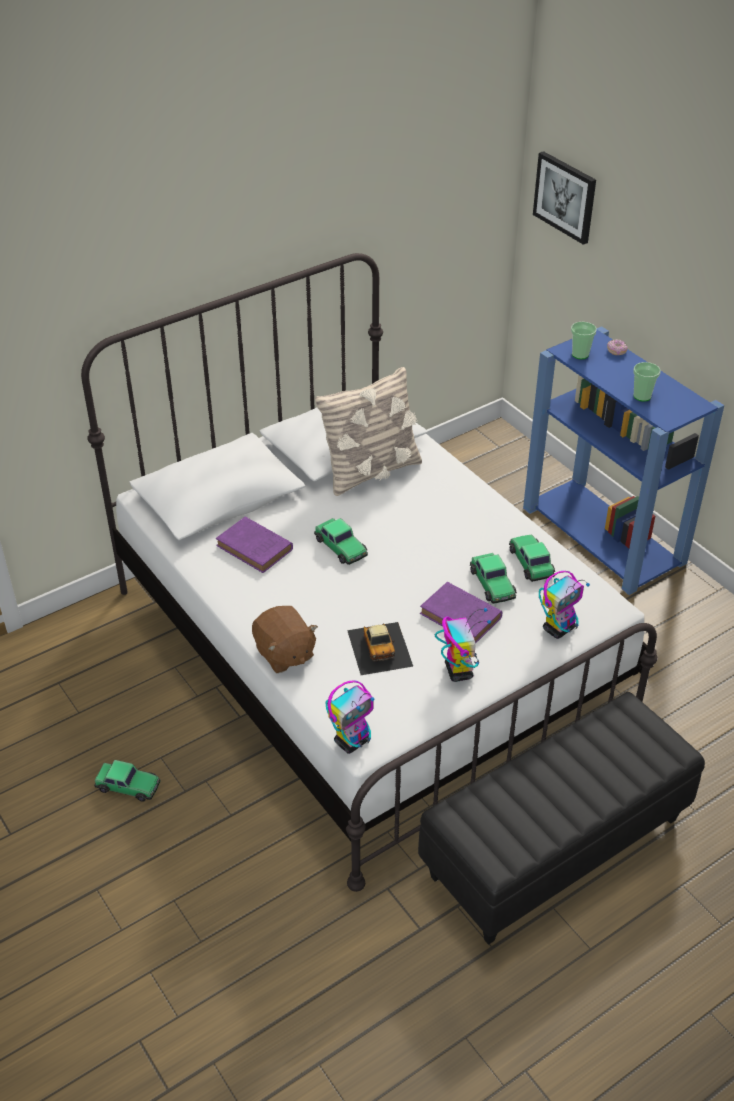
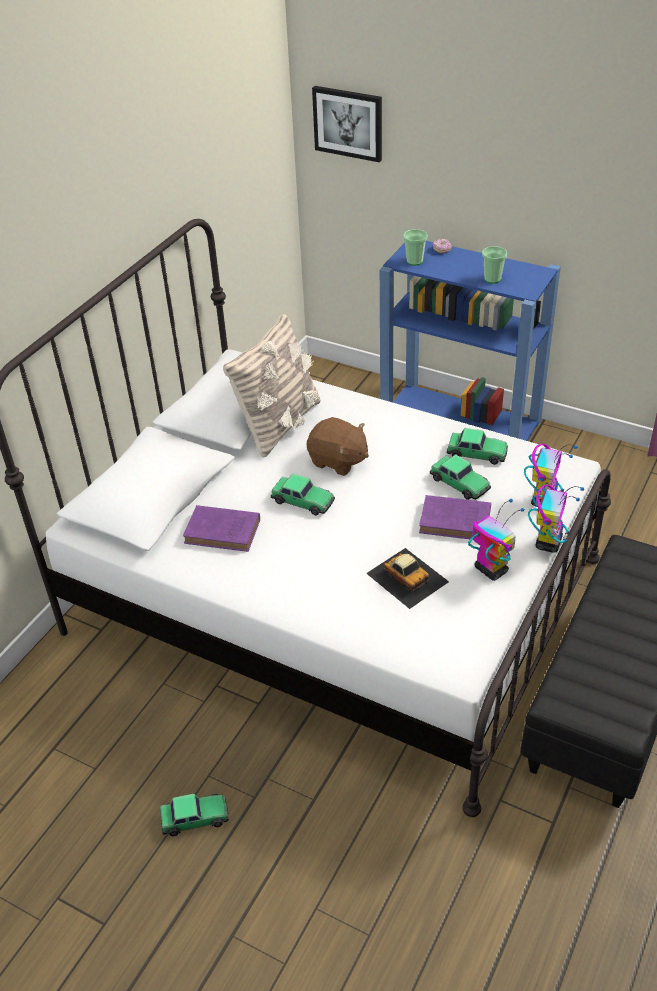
camera: 25 degrees left, 0 degrees up
brown plush toy [252,606,318,673] -> brown plush toy moved to [307,417,369,476]
toy robot [326,681,375,754] -> toy robot moved to [528,484,584,553]
toy car [509,534,555,582] -> toy car turned 150 degrees clockwise [447,428,508,465]

